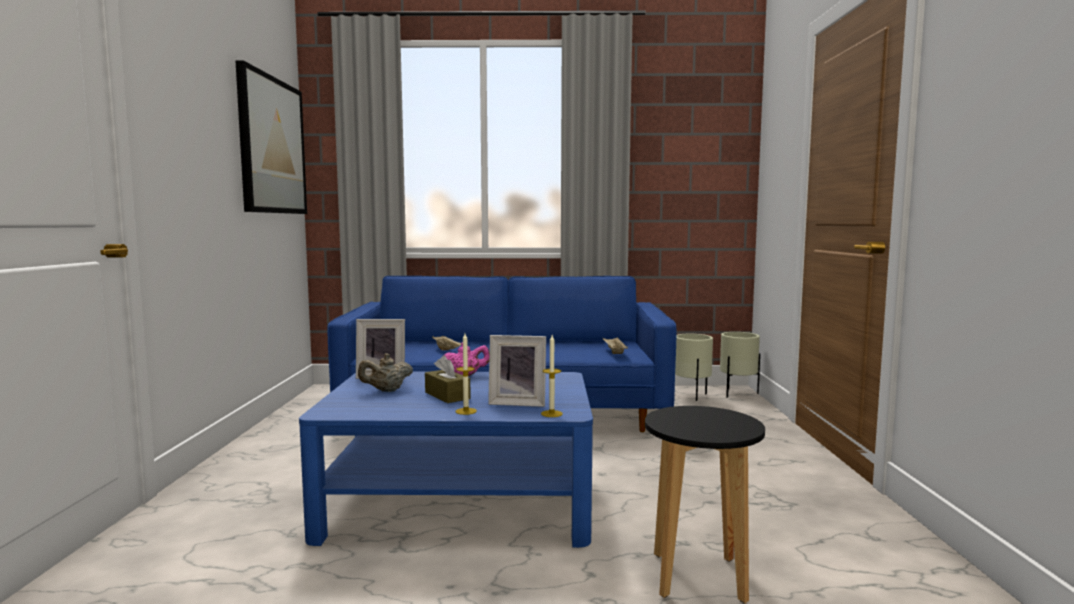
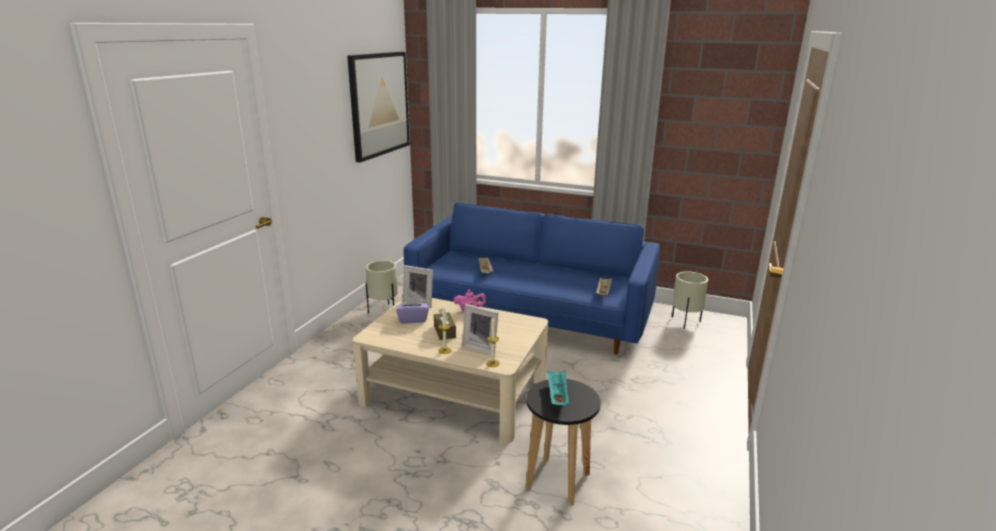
camera: 20 degrees right, 15 degrees up
blue coffee table [299,372,593,548] -> beige coffee table [353,298,548,444]
beige teapot [358,353,413,392] -> purple tissue box [396,296,429,323]
beige planter [720,332,760,398] -> beige planter moved to [366,261,398,313]
none -> turquoise tray [547,370,569,405]

